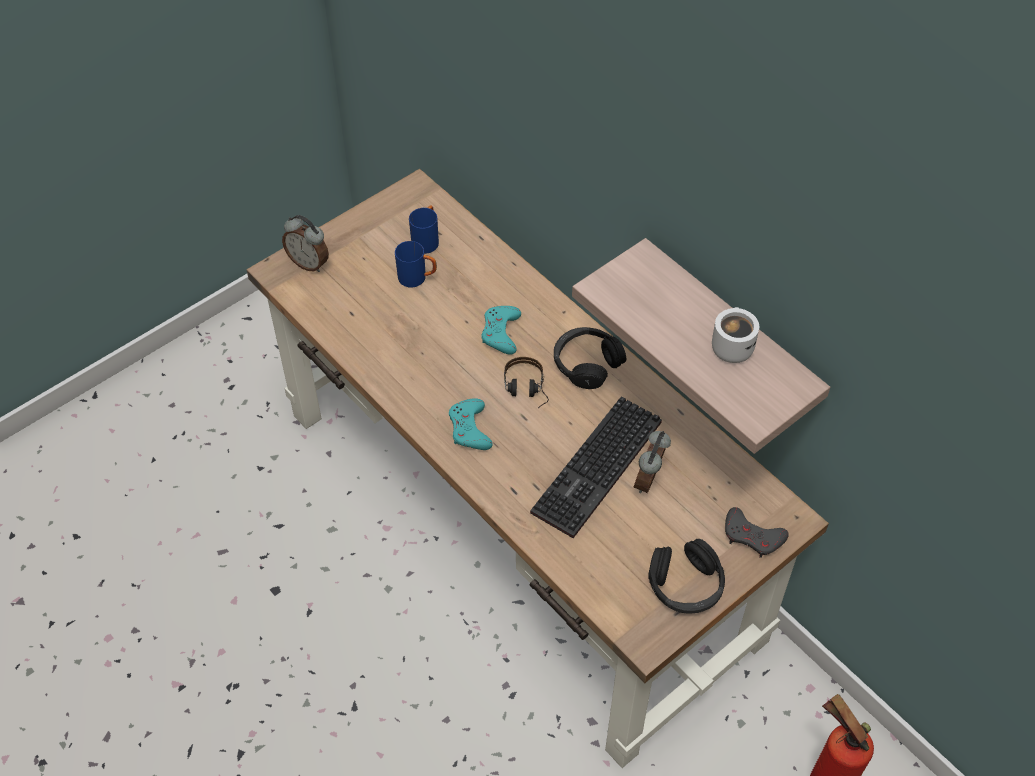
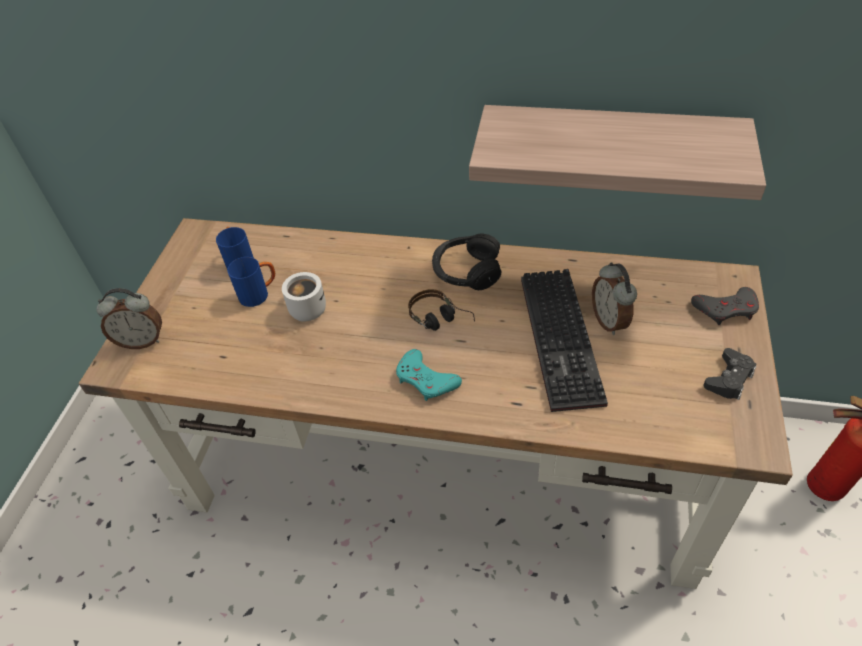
camera: 35 degrees left, 5 degrees down
turquoise game controller [481,306,521,355] -> none
black headphones [648,539,725,614] -> black game controller [703,348,756,400]
white mug [712,307,759,363] -> white mug moved to [282,272,326,322]

